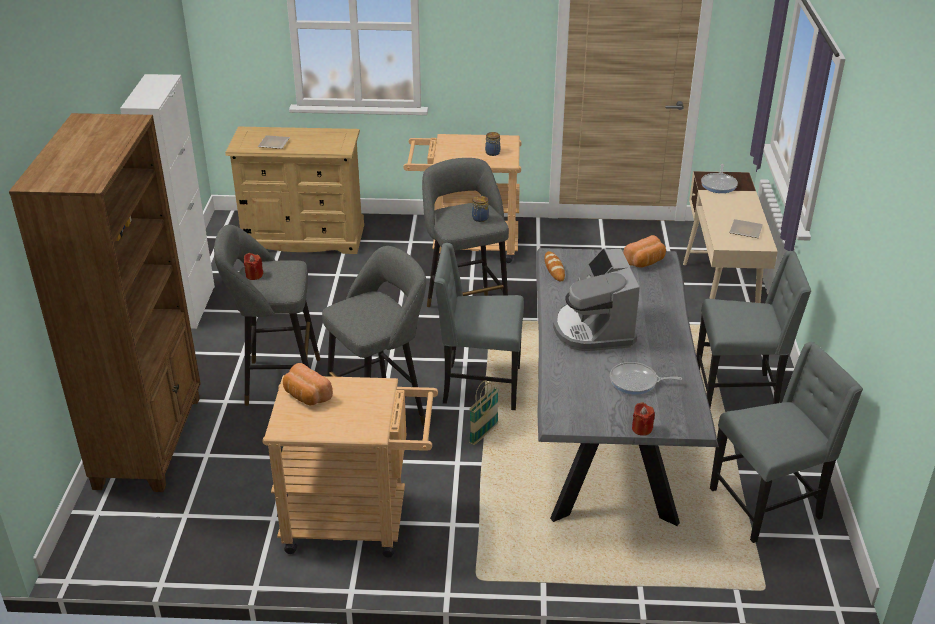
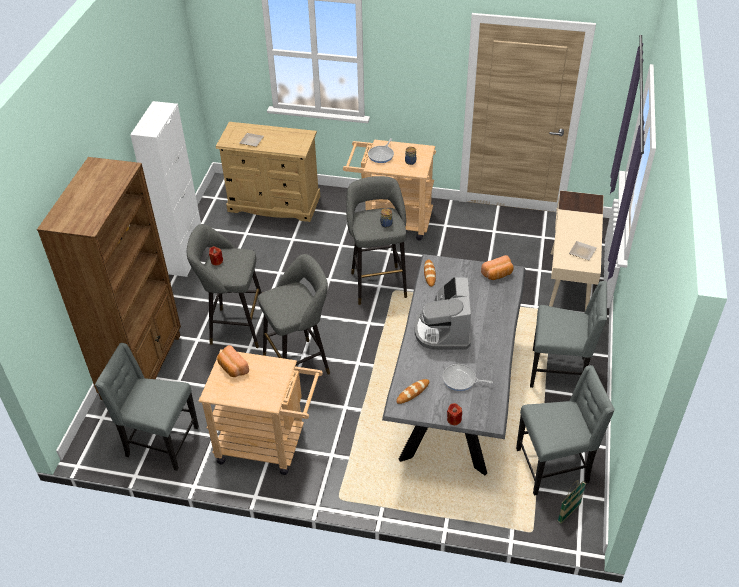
camera: 10 degrees right, 10 degrees up
grey chair [434,243,524,410] -> grey chair moved to [95,343,199,471]
basket [469,380,498,445] -> basket moved to [558,480,586,523]
frying pan [701,164,738,193] -> frying pan moved to [368,138,394,163]
none -> bread [396,379,429,404]

